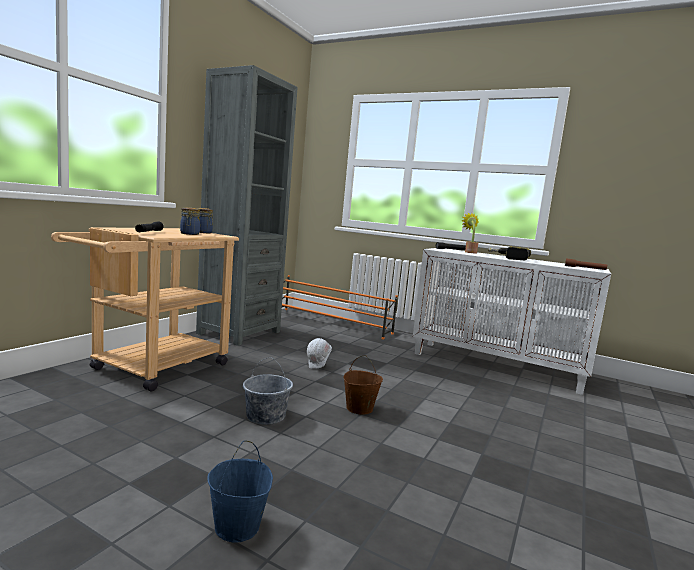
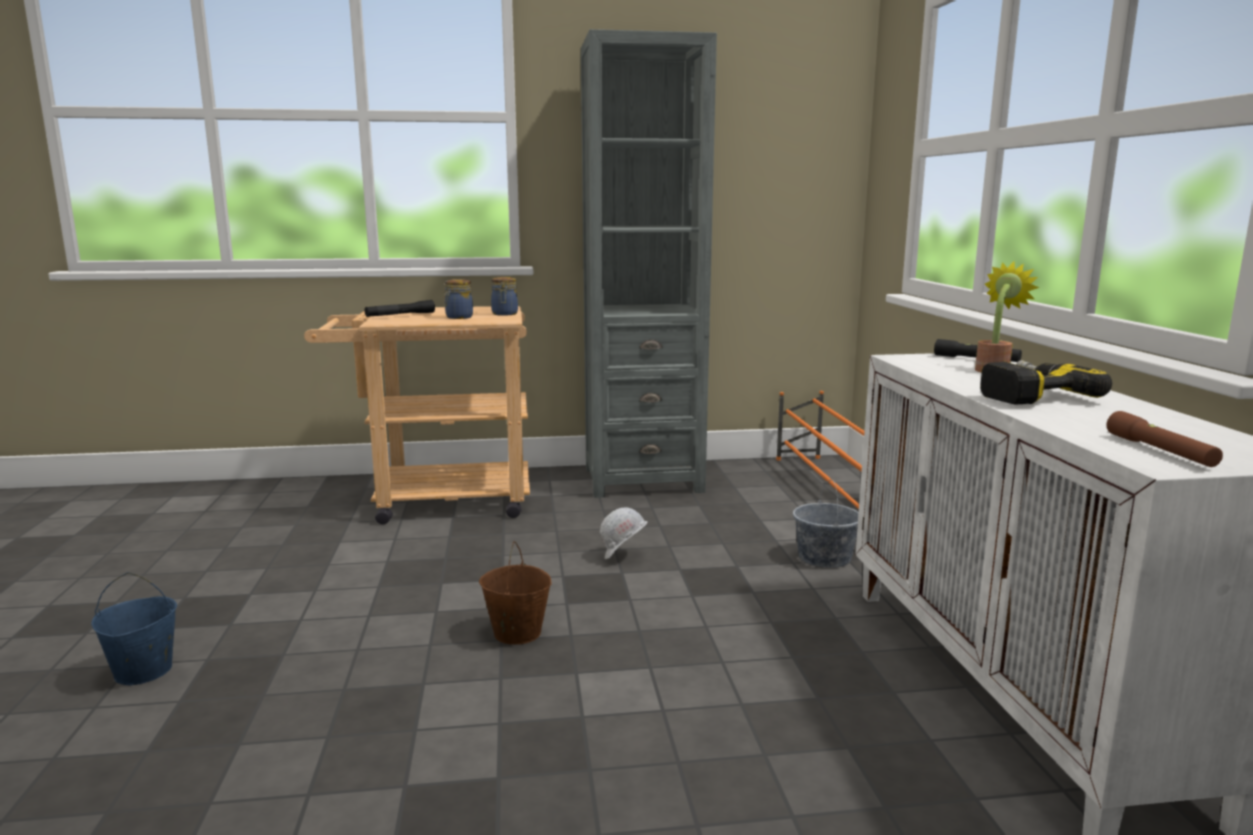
camera: 55 degrees right, 5 degrees up
grey bucket [243,358,293,425] -> grey bucket moved to [793,480,859,568]

